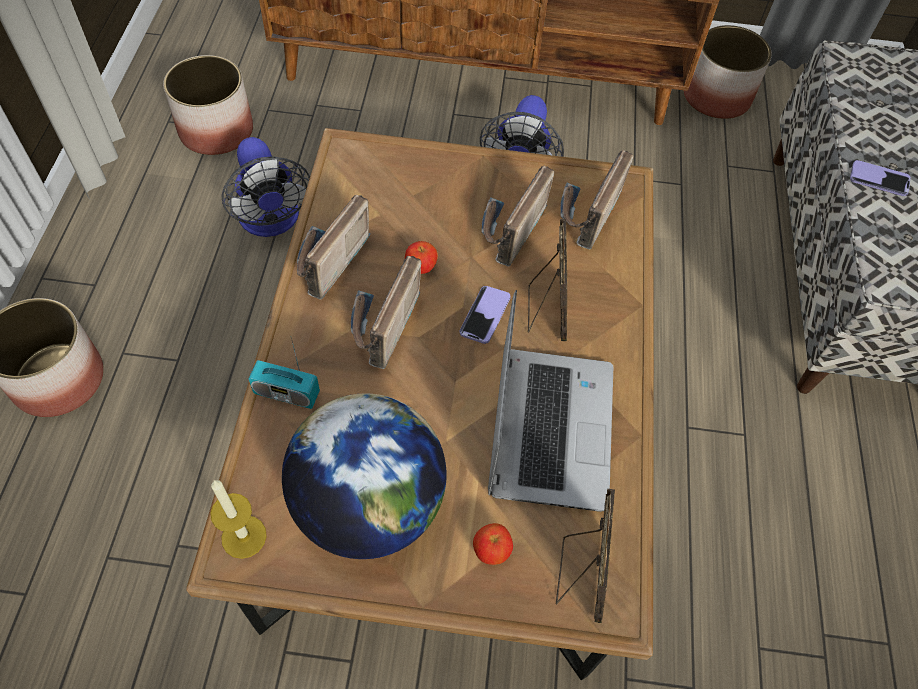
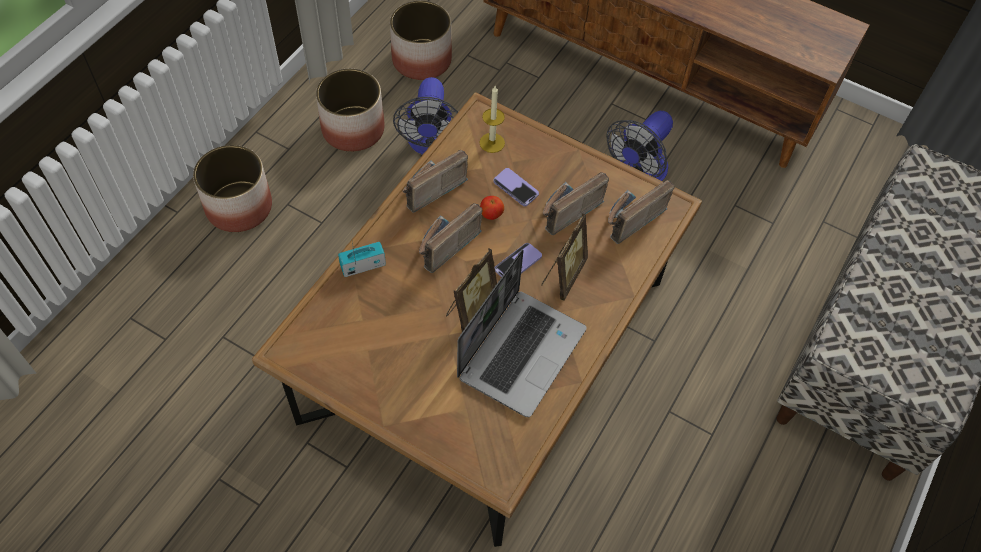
camera: 25 degrees right, 0 degrees up
candle [210,480,267,559] -> candle moved to [479,86,505,153]
radio [249,338,320,409] -> radio turned 120 degrees clockwise [338,242,386,277]
globe [282,393,447,559] -> none
apple [473,523,513,565] -> none
picture frame [556,489,615,623] -> picture frame moved to [446,248,497,332]
planter [684,25,772,119] -> planter moved to [316,69,385,152]
phone [850,160,911,196] -> phone moved to [493,168,539,206]

